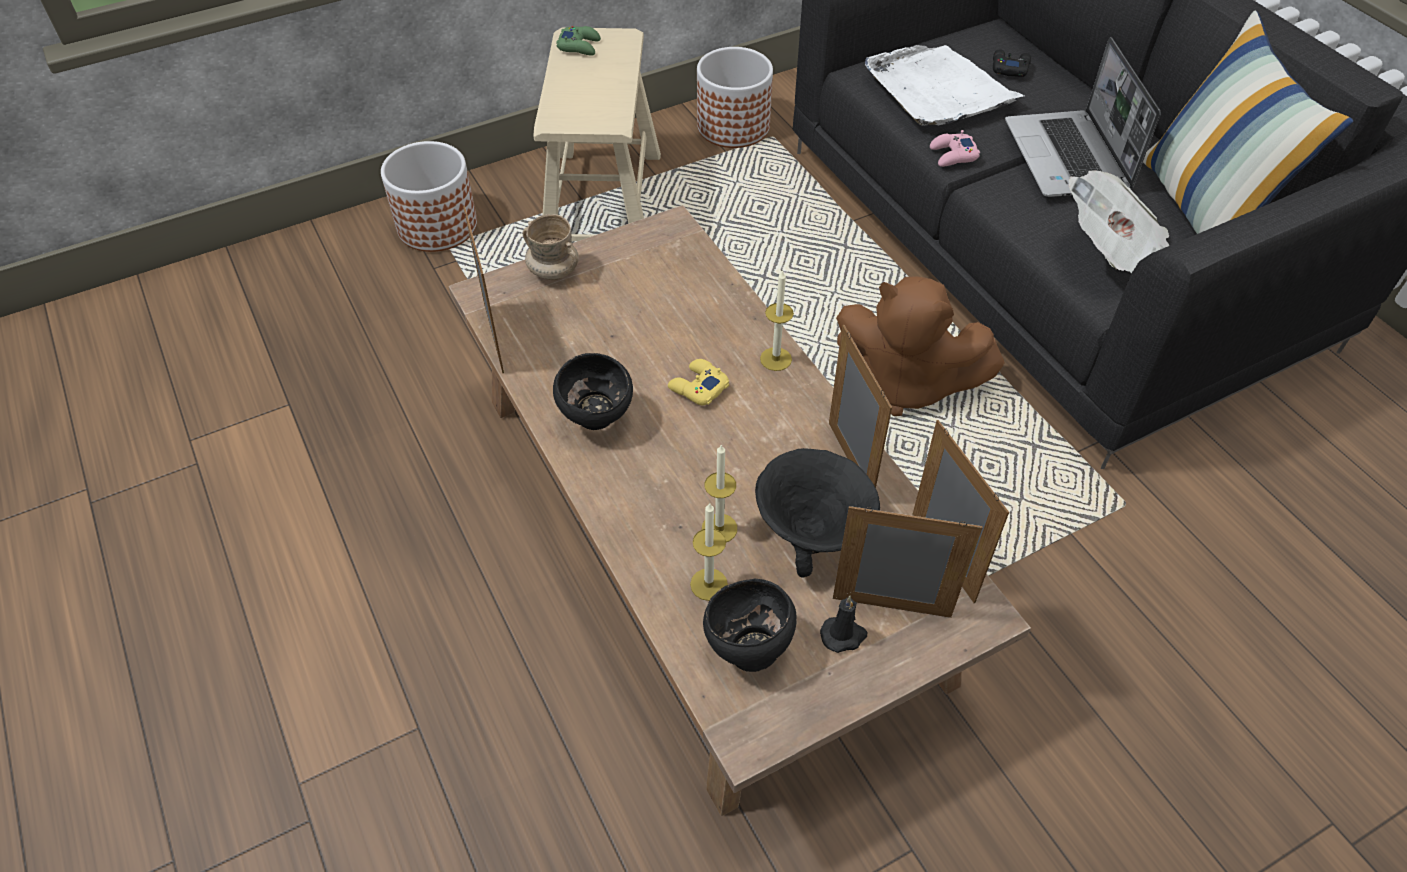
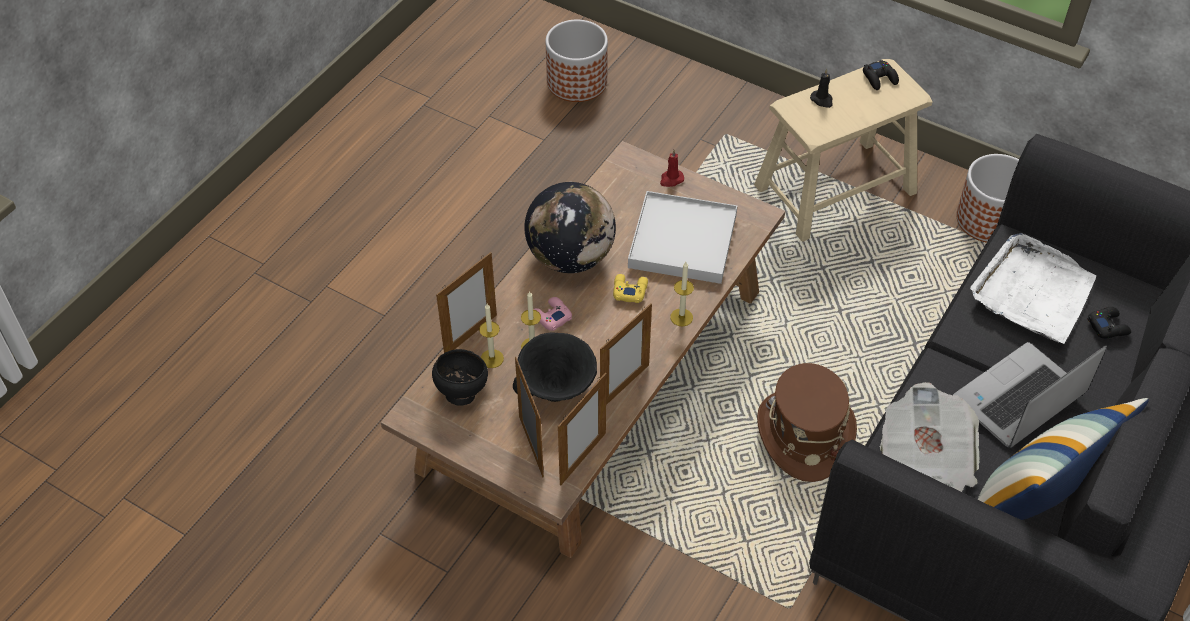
camera: 60 degrees right, 0 degrees up
planter [381,141,477,252] -> planter moved to [546,20,608,102]
picture frame [463,206,504,373] -> picture frame moved to [436,252,497,353]
beige mug [523,214,579,280] -> red candle [660,150,684,187]
black bowl [553,353,633,430] -> globe [524,182,616,273]
green game controller [556,26,601,56] -> black game controller [863,60,899,90]
black candle [820,596,867,653] -> black candle moved to [810,69,833,108]
brown plush toy [836,276,1005,416] -> brown hat [757,363,857,482]
pink game controller [930,130,980,167] -> pink game controller moved to [533,297,572,331]
none -> white tray [628,191,737,284]

